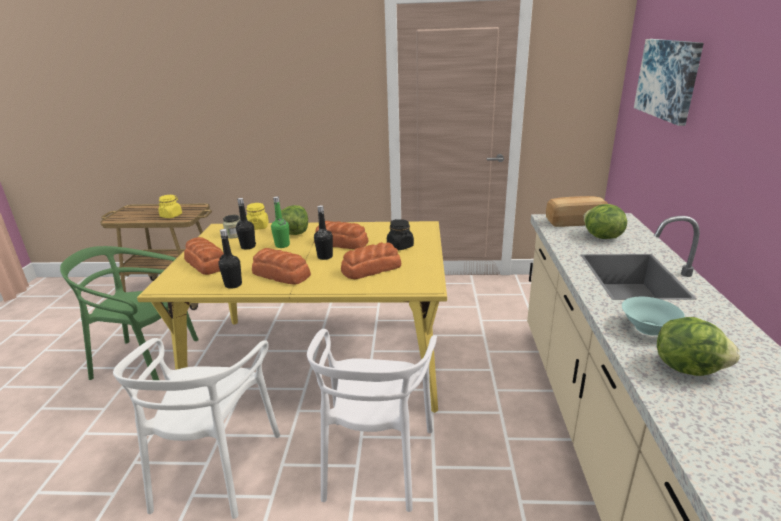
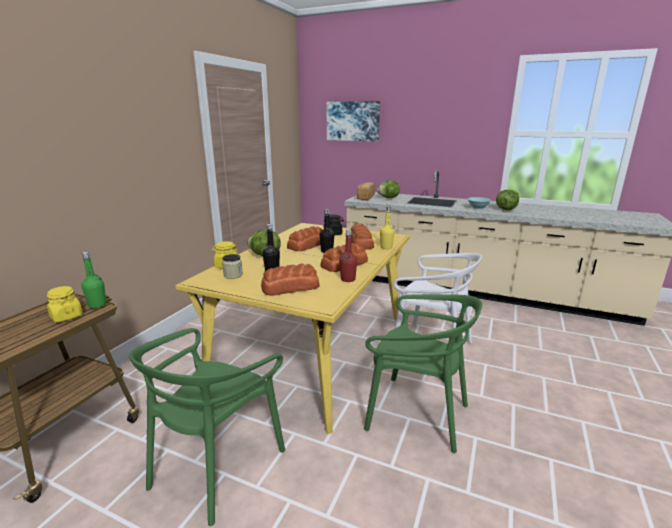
camera: 70 degrees left, 5 degrees down
white chair [113,338,280,519] -> green chair [364,294,482,453]
black bottle [218,229,242,289] -> red bottle [339,229,357,282]
green bottle [271,196,290,248] -> green bottle moved to [81,252,106,308]
none -> yellow bottle [380,206,394,249]

